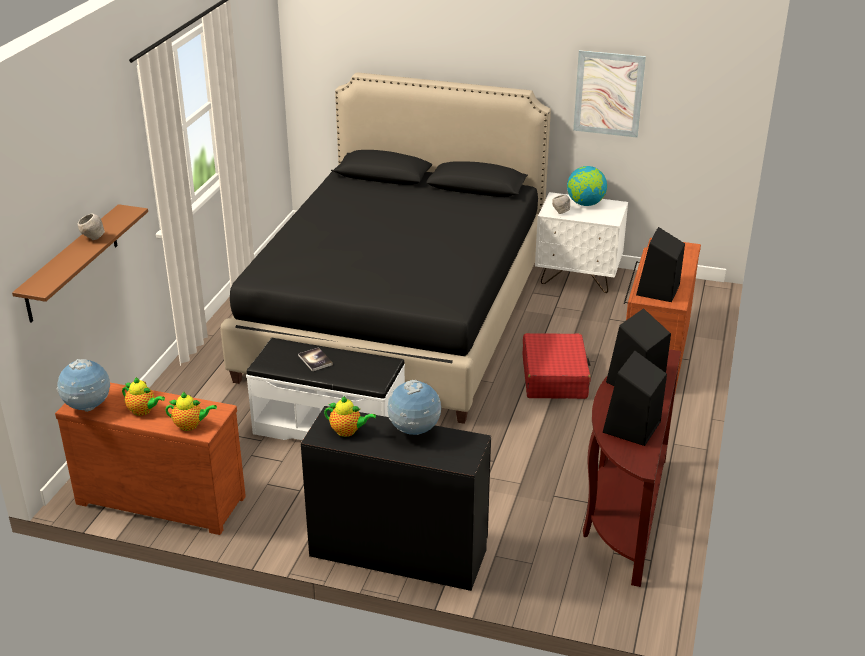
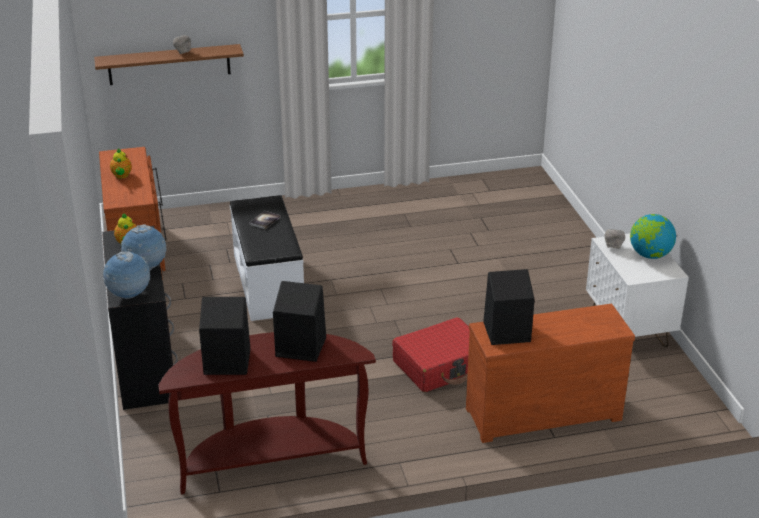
camera: 60 degrees right, 0 degrees up
globe [57,359,110,412] -> globe moved to [103,251,150,299]
teapot [165,392,217,431] -> none
black bed [220,72,551,424] -> none
picture [573,50,646,138] -> none

